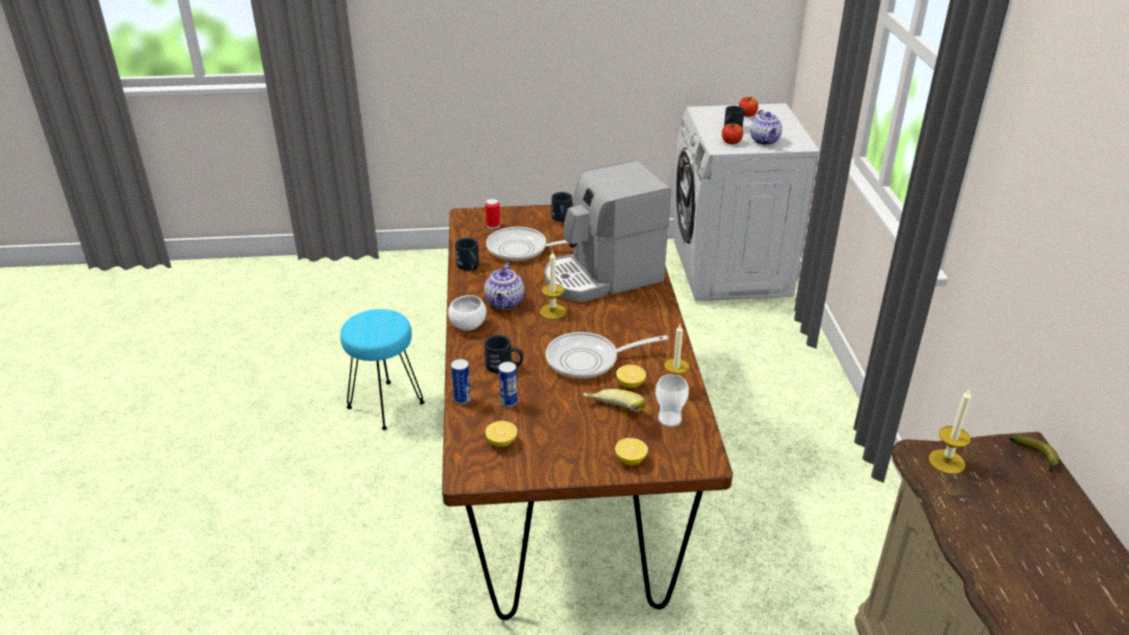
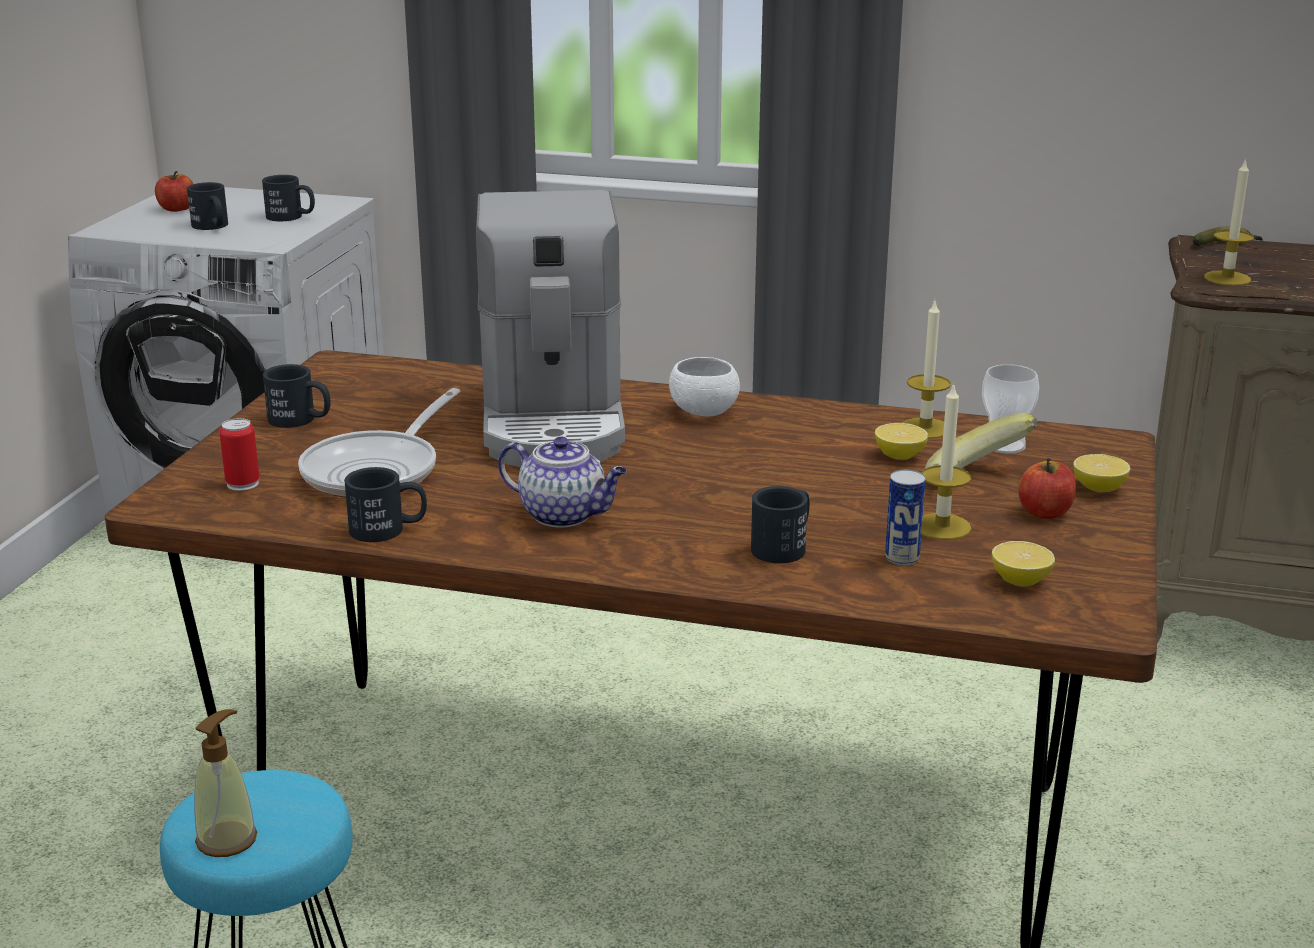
camera: 70 degrees left, 10 degrees down
white bowl [448,295,486,331] -> white bowl moved to [669,357,740,416]
can [451,359,471,405] -> none
candle [540,250,566,319] -> candle moved to [921,383,971,540]
frying pan [546,332,668,379] -> none
apple [722,122,743,144] -> apple moved to [1018,458,1076,519]
teapot [750,110,782,145] -> black mug [262,175,315,221]
none -> soap dispenser [194,709,257,857]

